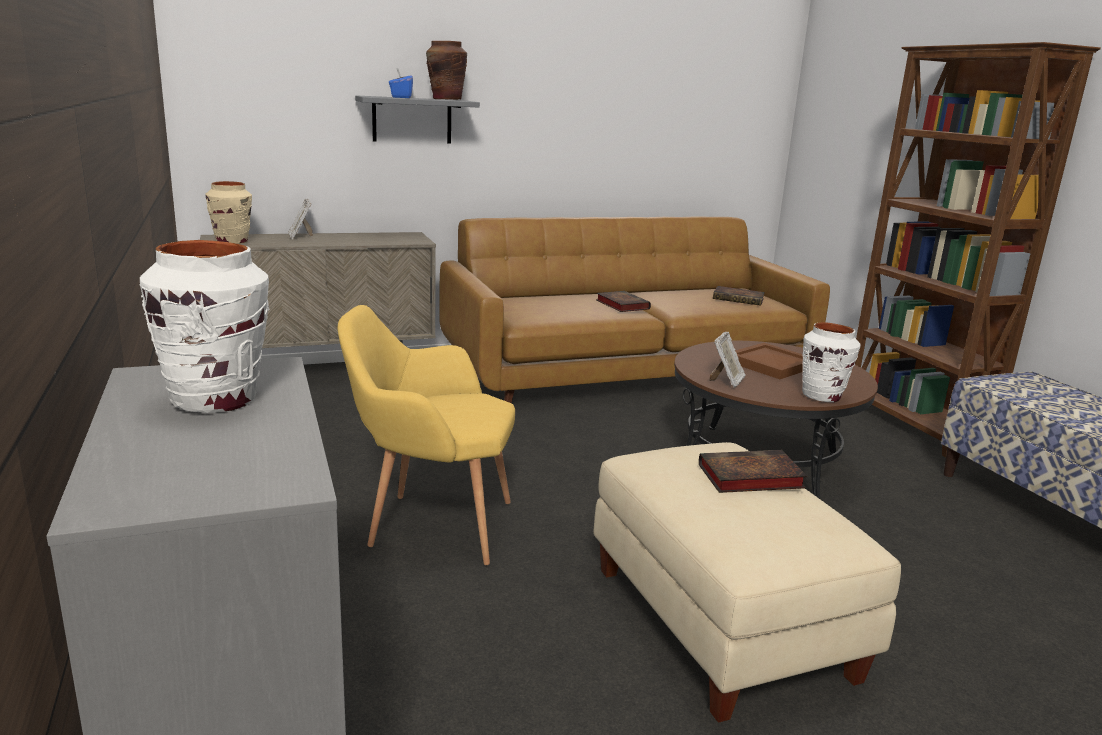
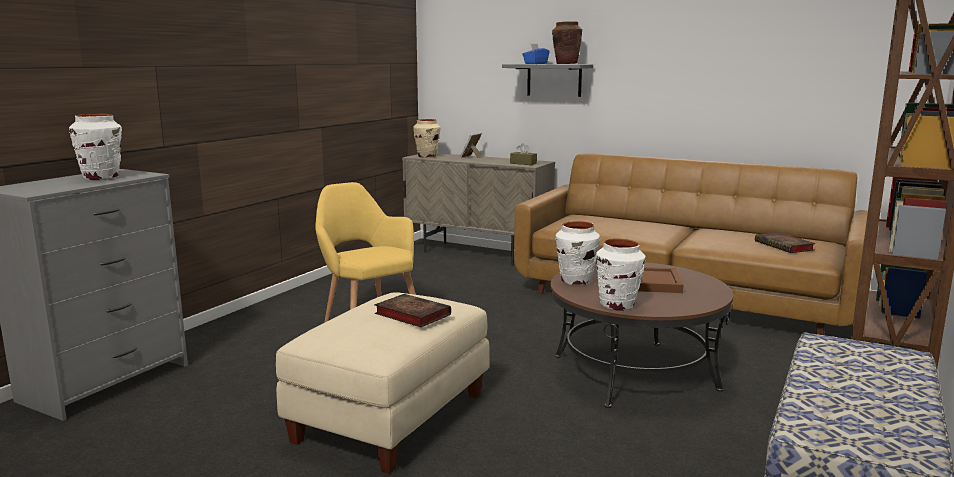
camera: 50 degrees right, 5 degrees down
book [597,291,651,312] -> none
picture frame [709,332,745,388] -> white vase [555,221,600,286]
none -> brown tissue box [510,143,537,165]

